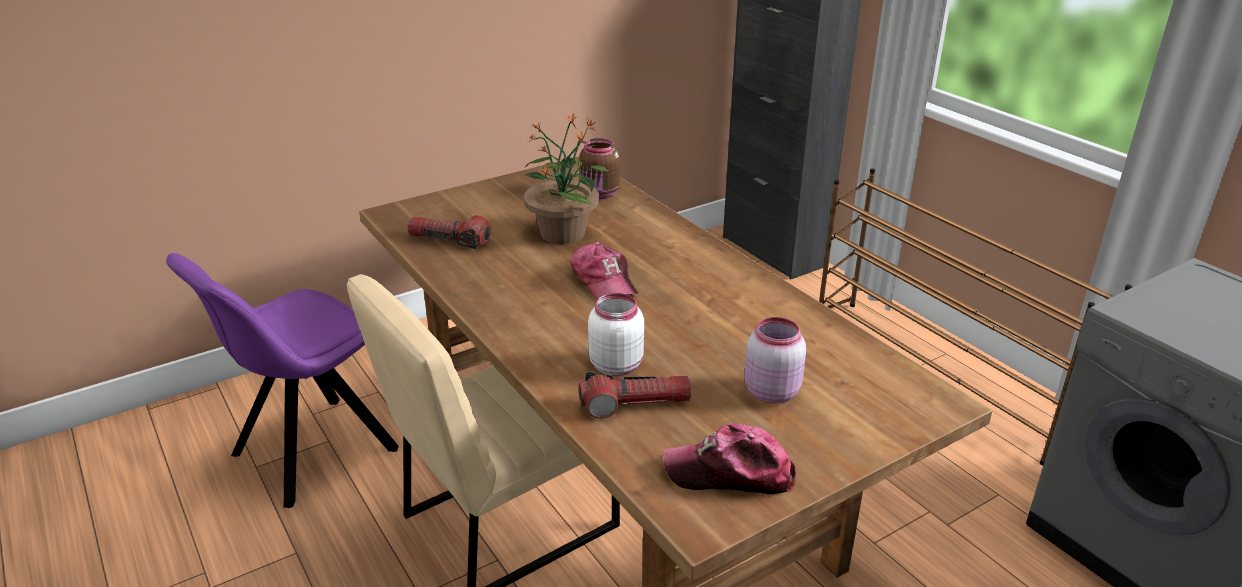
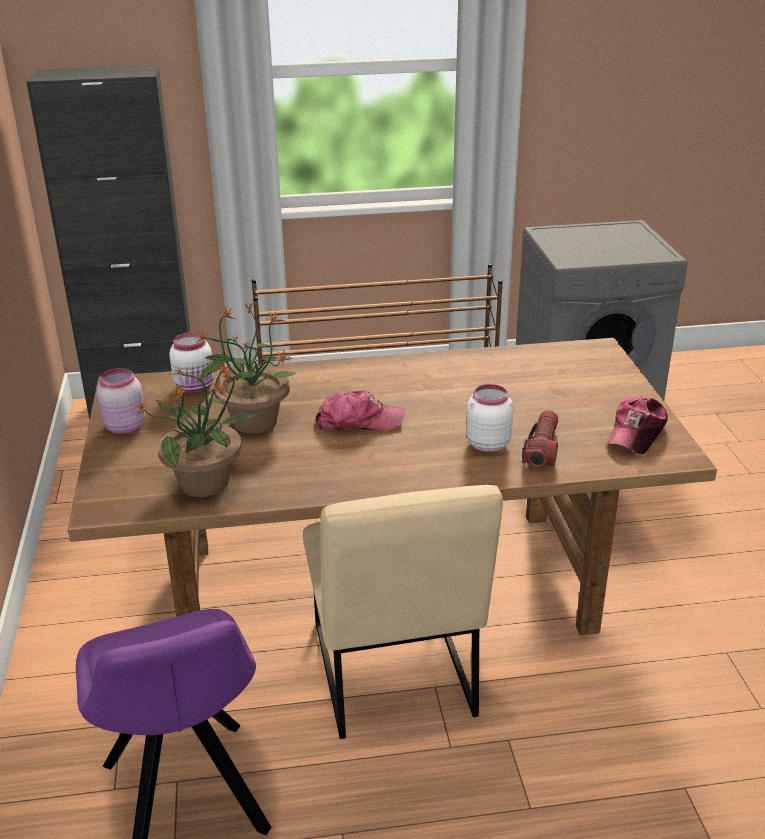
camera: 65 degrees left, 0 degrees up
flashlight [408,215,491,249] -> potted plant [135,363,260,497]
brown jar [579,138,620,199] -> white jar [169,332,214,394]
pink jar [744,317,806,404] -> pink jar moved to [96,368,146,434]

